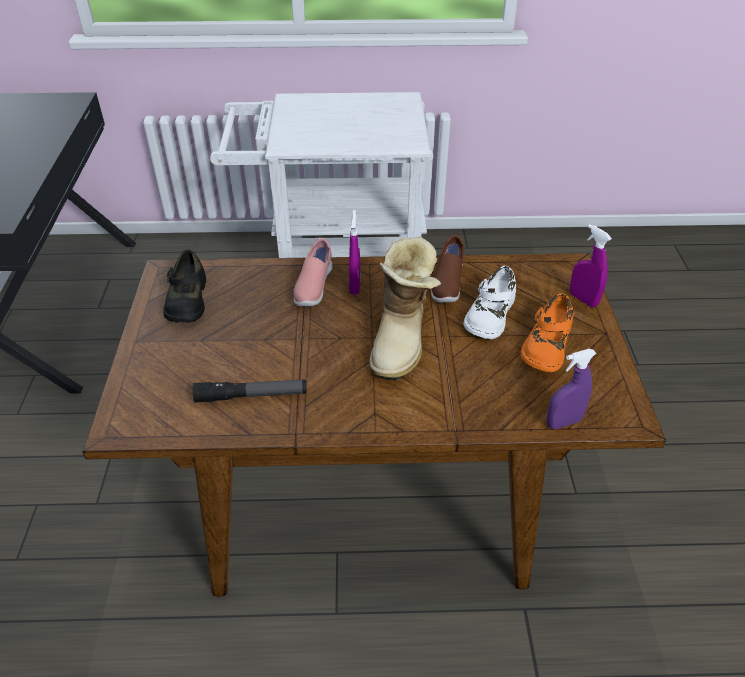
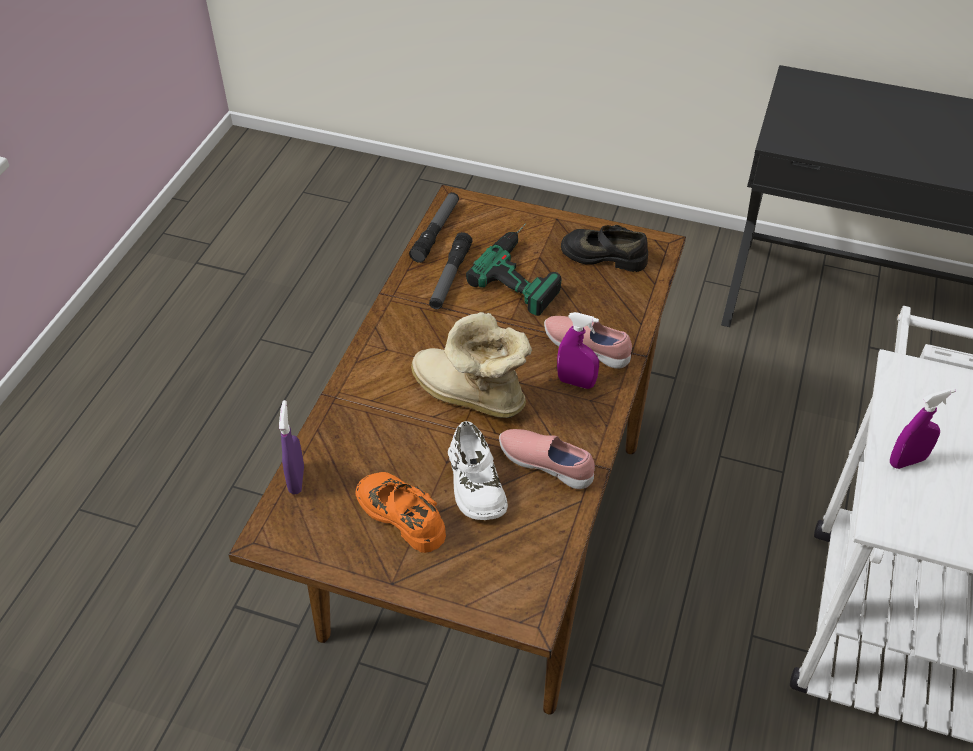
camera: 110 degrees right, 5 degrees up
brown shoe [431,235,464,303] -> pink shoe [499,429,595,489]
white shoe [464,266,516,339] -> white shoe turned 150 degrees counterclockwise [448,421,508,520]
purple spray bottle [570,224,612,307] -> purple spray bottle moved to [890,388,956,469]
none -> flashlight [409,192,459,263]
none -> power drill [466,223,562,316]

